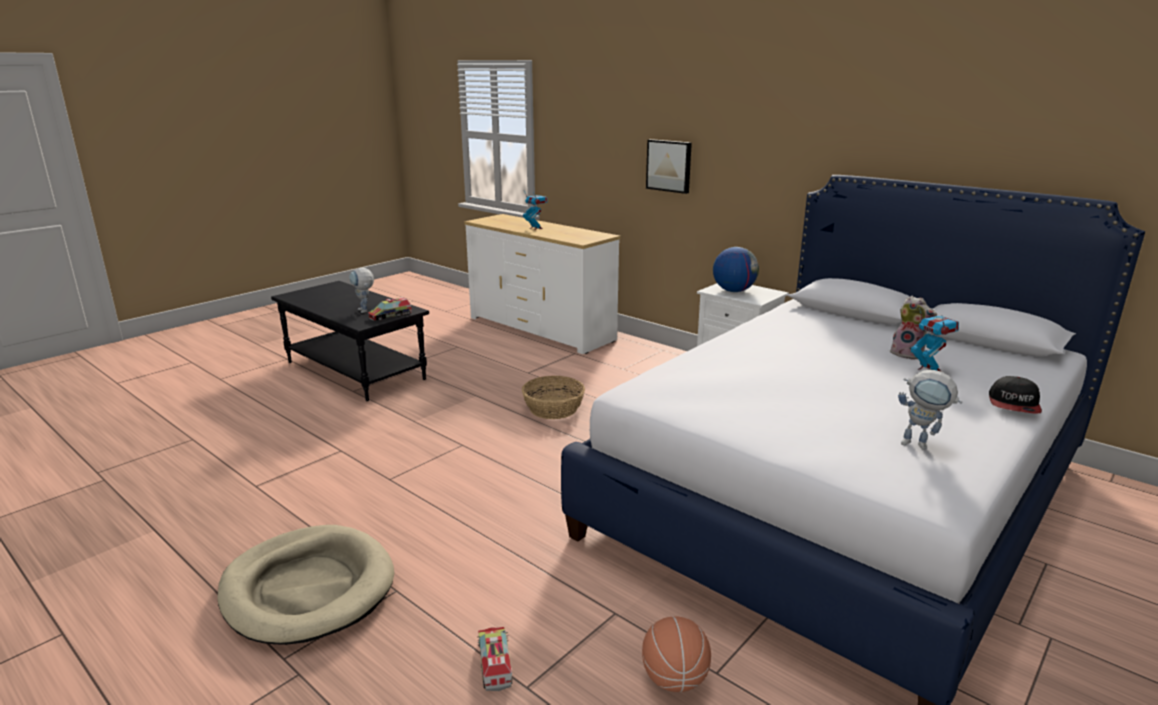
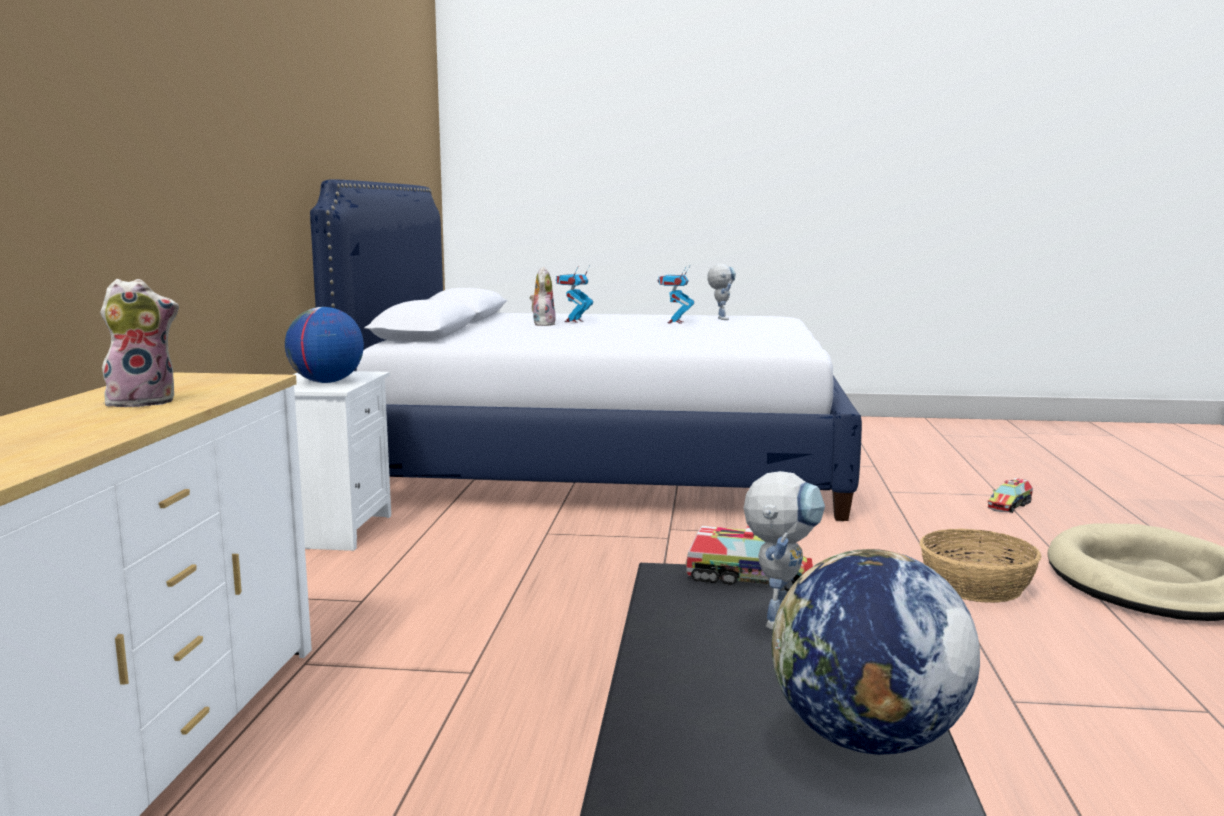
camera: 125 degrees left, 10 degrees down
basket [522,376,585,419] -> basket moved to [920,529,1041,603]
toy robot [523,191,547,230] -> toy robot moved to [658,266,694,323]
basketball [642,617,711,692] -> none
picture [646,139,692,194] -> none
cap [989,376,1042,414] -> none
none -> plush toy [100,279,179,407]
none -> globe [771,549,980,755]

